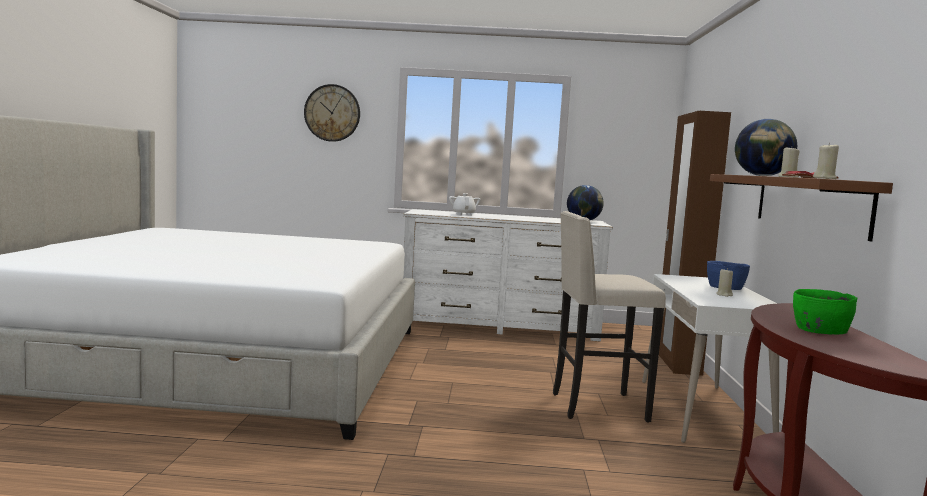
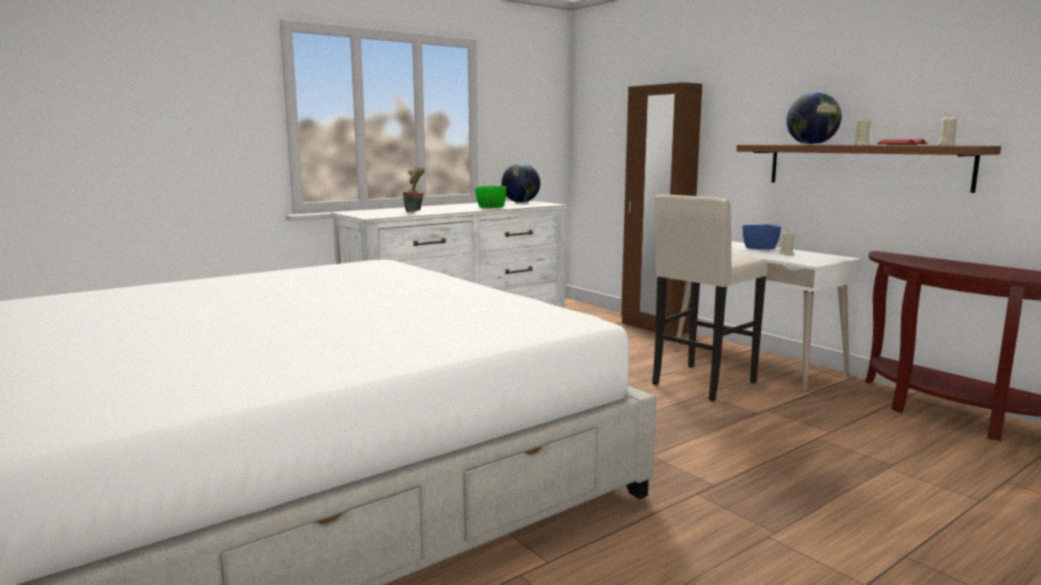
camera: 40 degrees left, 5 degrees up
wall clock [304,84,360,142] -> none
white teapot [449,193,481,216] -> potted plant [403,167,425,212]
green bowl [793,289,857,335] -> green bowl moved to [475,186,506,208]

